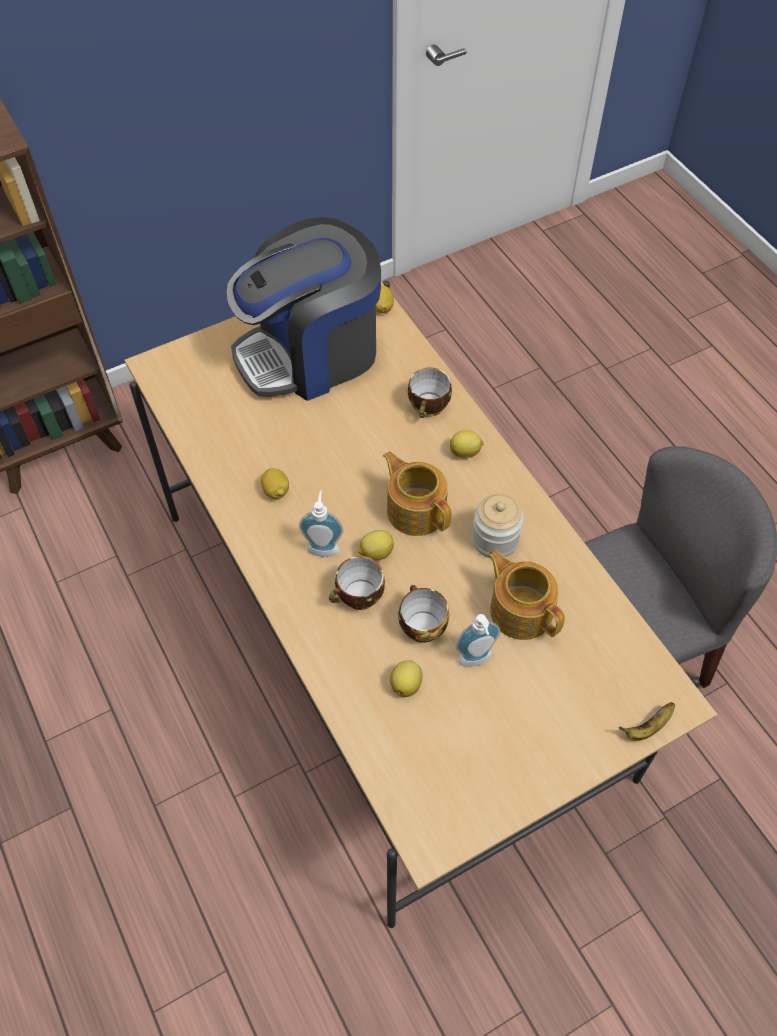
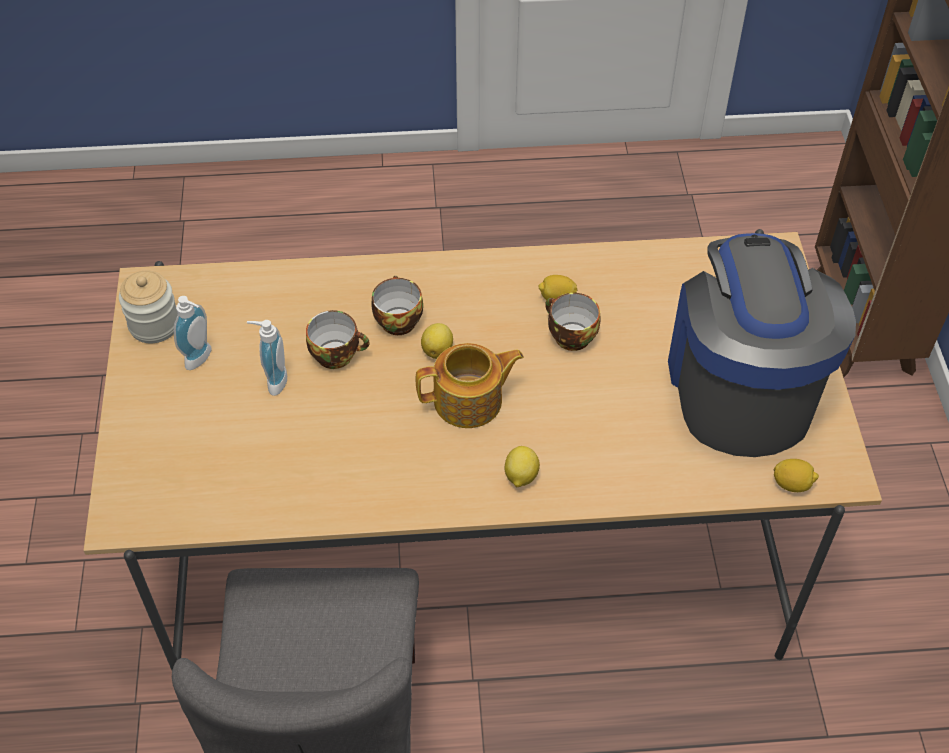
camera: 115 degrees right, 5 degrees down
soap dispenser [299,490,343,557] -> soap dispenser moved to [174,296,212,370]
lemon [390,660,422,697] -> none
cup [408,367,452,418] -> cup moved to [545,293,601,351]
jar [472,494,524,558] -> jar moved to [119,271,178,343]
teapot [488,550,565,640] -> none
banana [619,702,675,741] -> none

